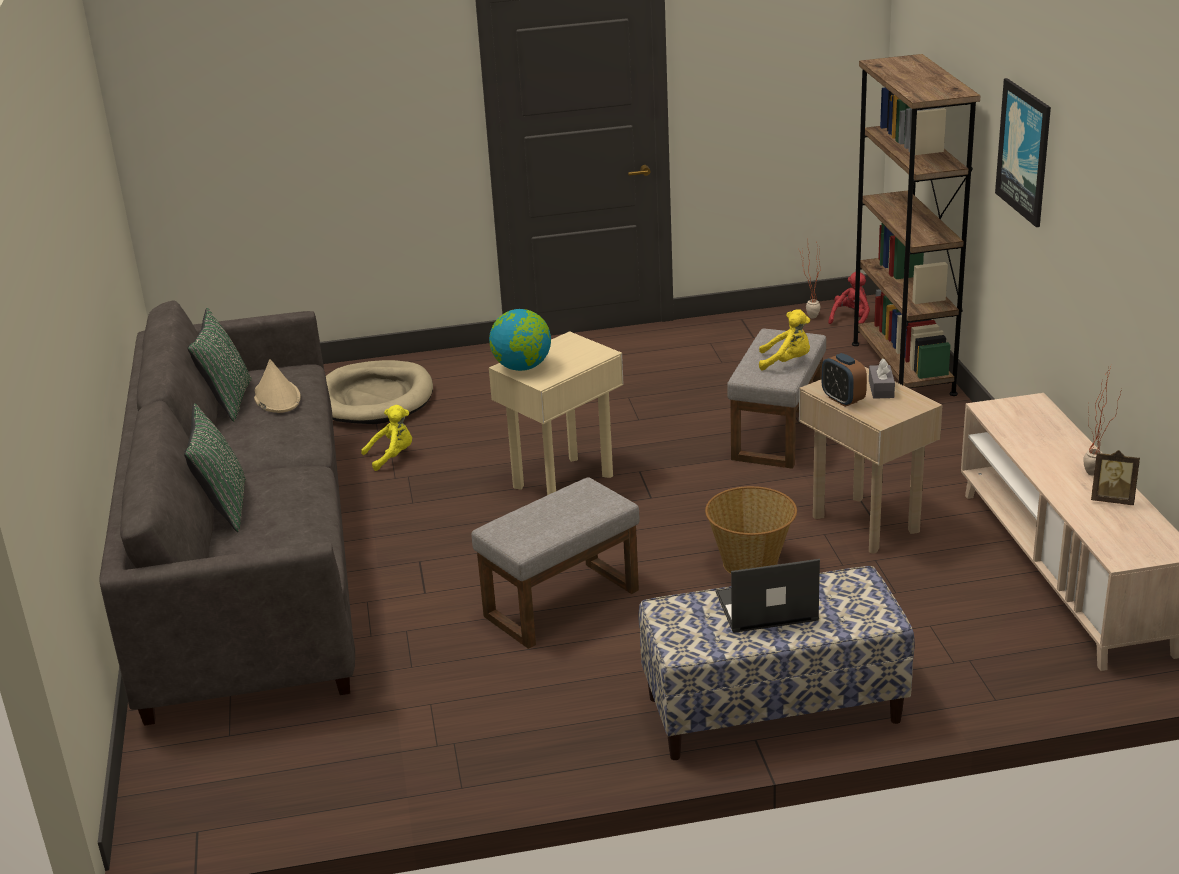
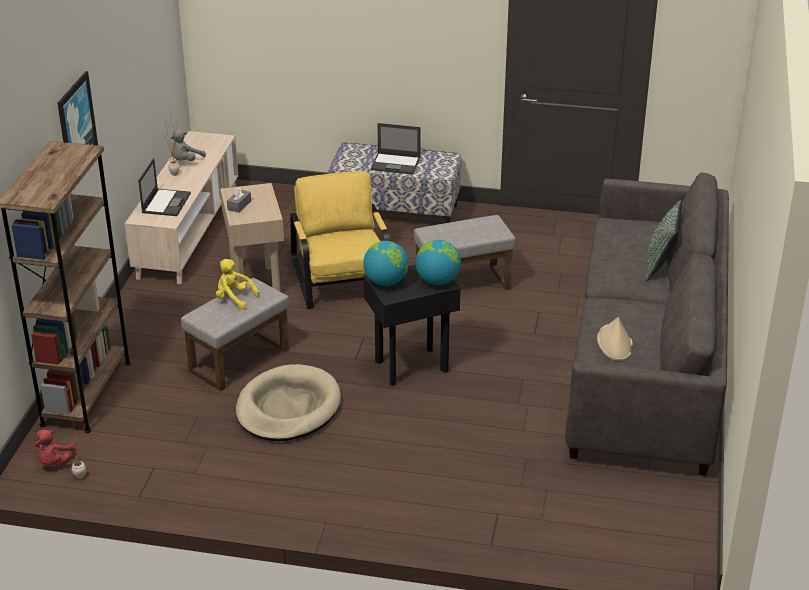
camera: 160 degrees left, 5 degrees up
green pillow [188,308,252,422] -> none
beige dog bed [326,360,433,424] -> beige dog bed moved to [236,364,341,441]
yellow plush toy [361,405,412,471] -> none
beige side table [489,331,624,495] -> black side table [363,264,461,386]
basket [705,486,797,574] -> yellow armchair [290,171,390,309]
alarm clock [822,353,867,407] -> none
red plush toy [828,272,870,324] -> red plush toy turned 45 degrees counterclockwise [35,429,76,466]
picture frame [1091,450,1140,505] -> grey plush toy [171,129,206,161]
none -> laptop [138,158,191,216]
none -> globe [363,241,409,286]

